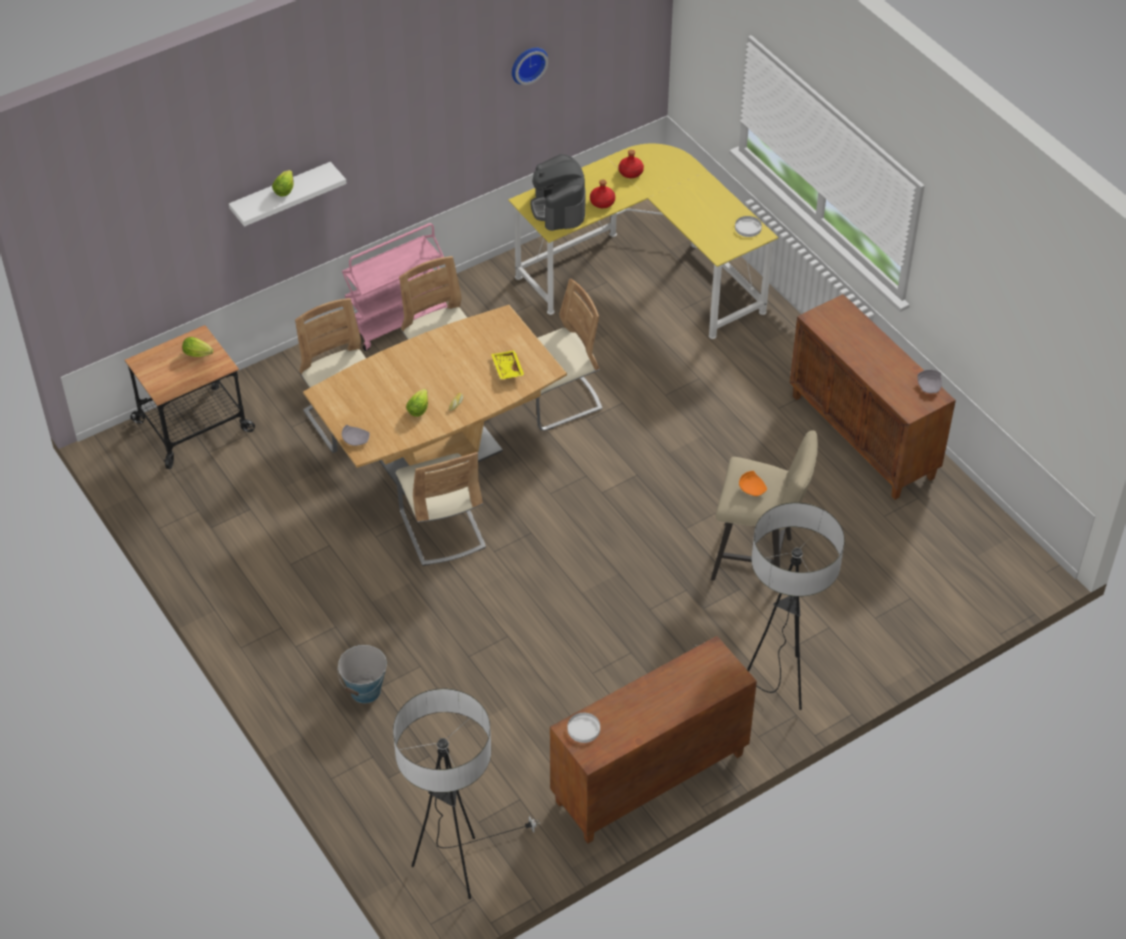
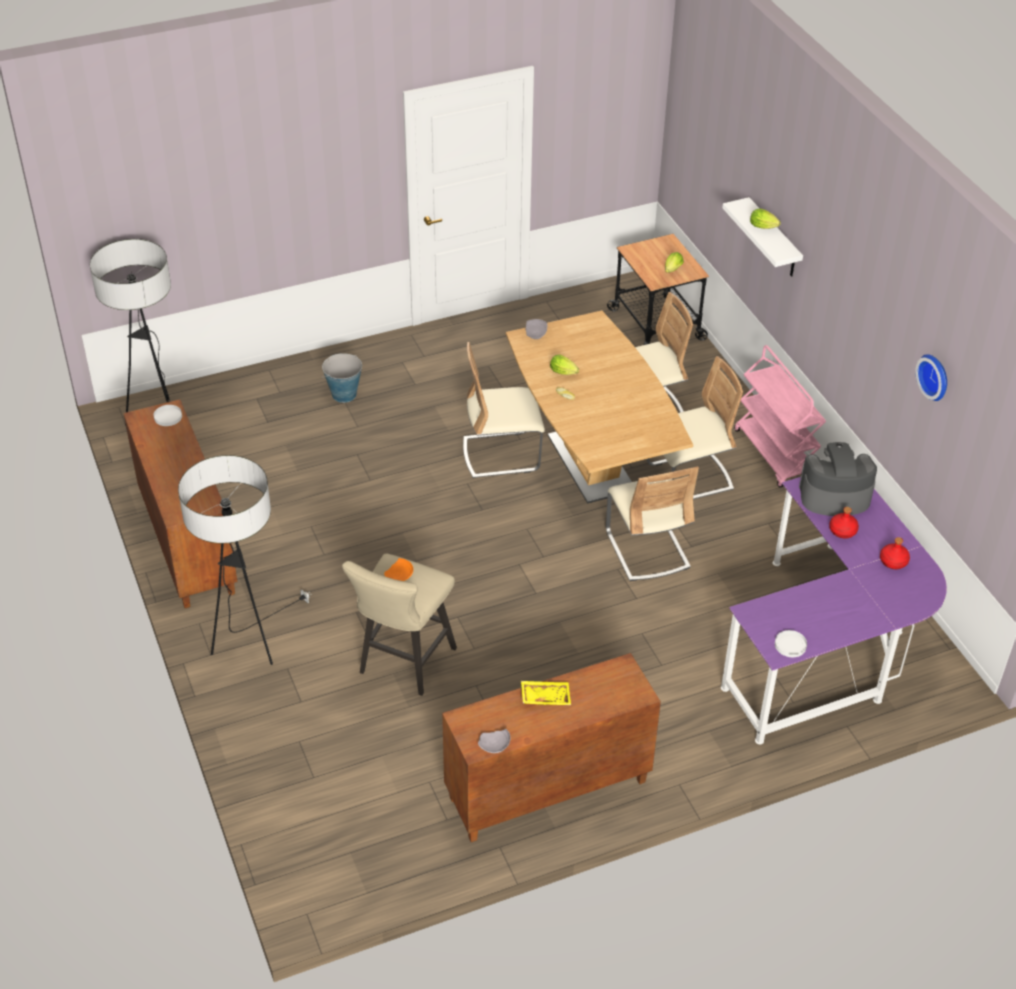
camera: 100 degrees right, 5 degrees down
yellow tray [491,350,524,380] -> yellow tray moved to [521,681,571,705]
yellow desk [508,144,778,339] -> purple desk [721,477,947,744]

